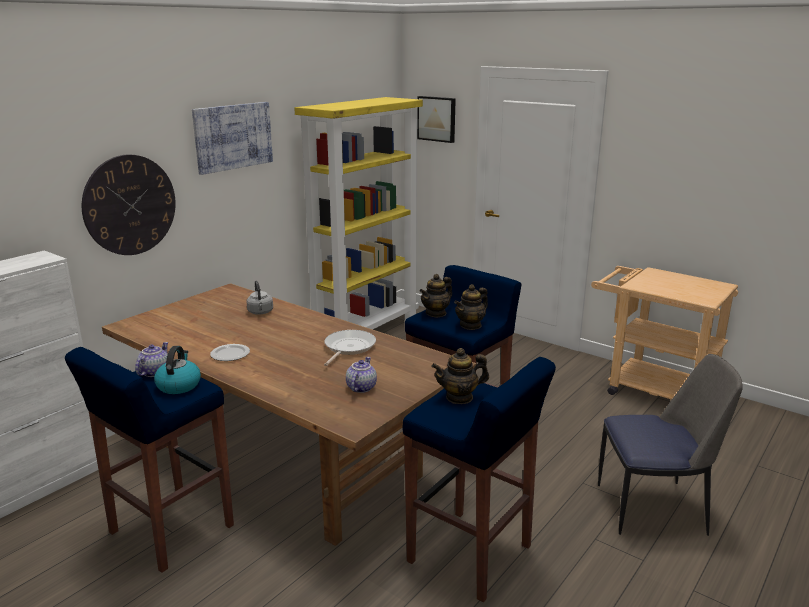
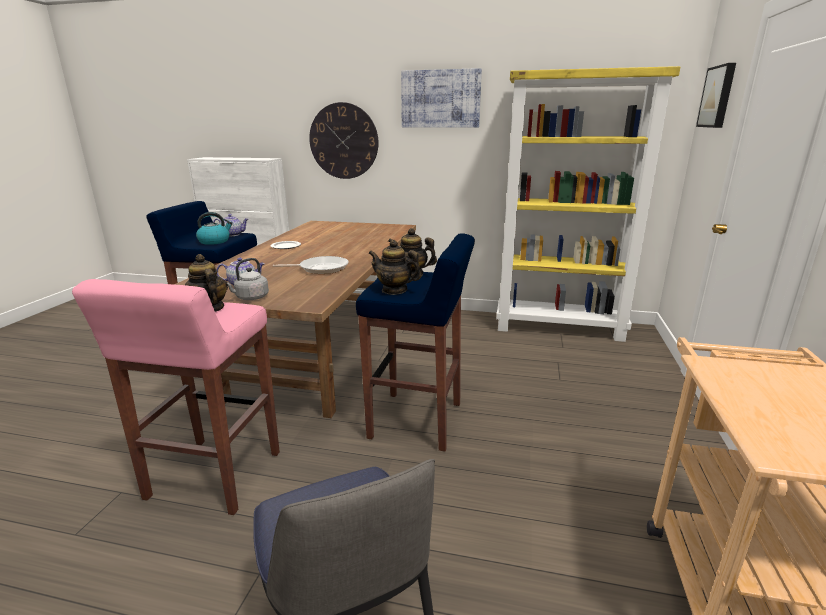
camera: 65 degrees right, 0 degrees up
grey kettle [247,281,273,315] -> grey kettle moved to [227,258,269,300]
blue stool [403,357,556,602] -> pink stool [72,279,280,515]

